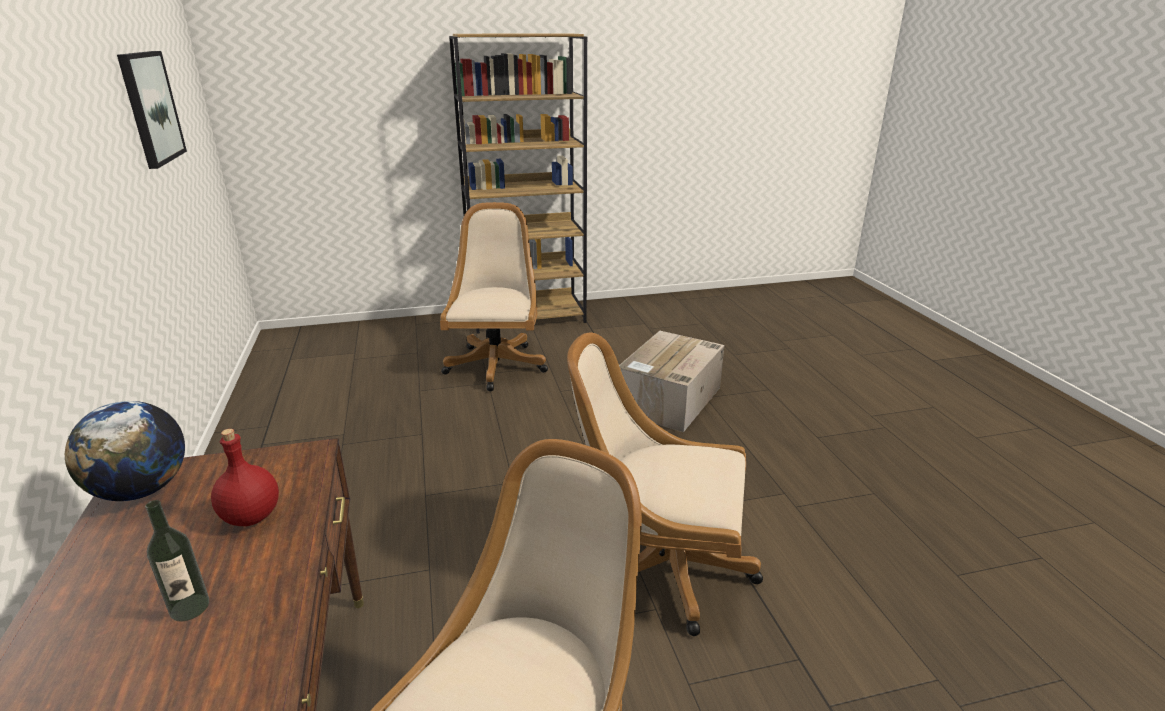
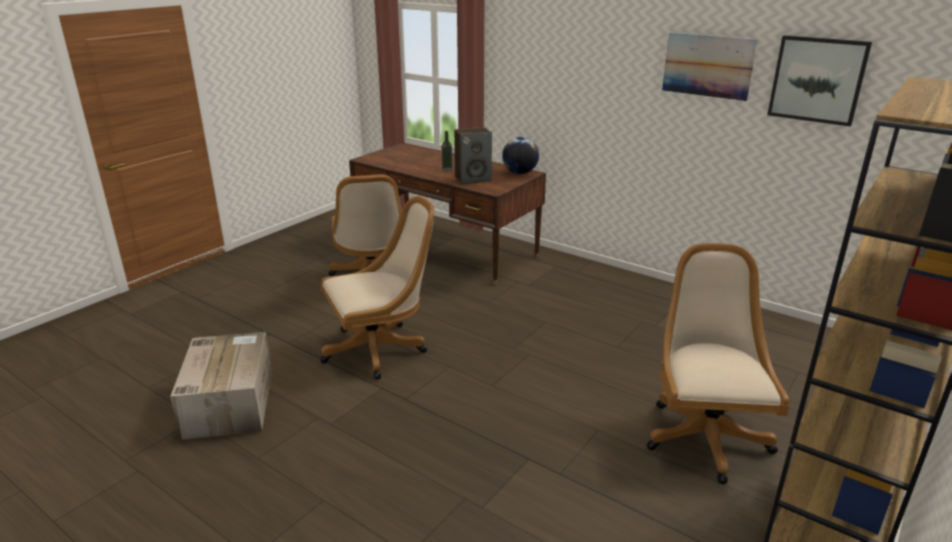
camera: 140 degrees right, 0 degrees up
red bottle [211,429,279,526] -> speaker [454,127,492,184]
office chair [440,202,548,391] -> office chair turned 135 degrees counterclockwise [647,243,789,484]
cardboard box [619,331,725,432] -> cardboard box moved to [170,332,272,440]
none -> picture [662,32,758,101]

